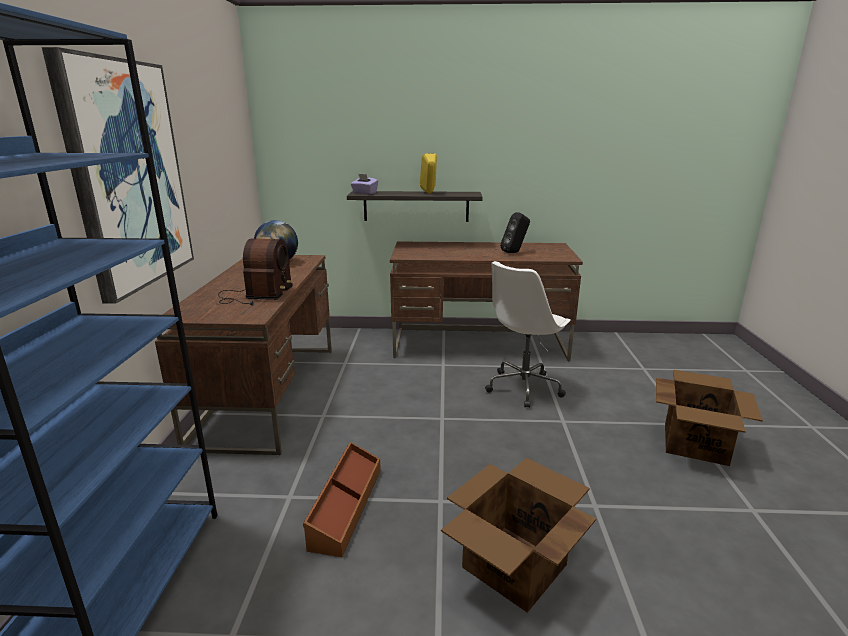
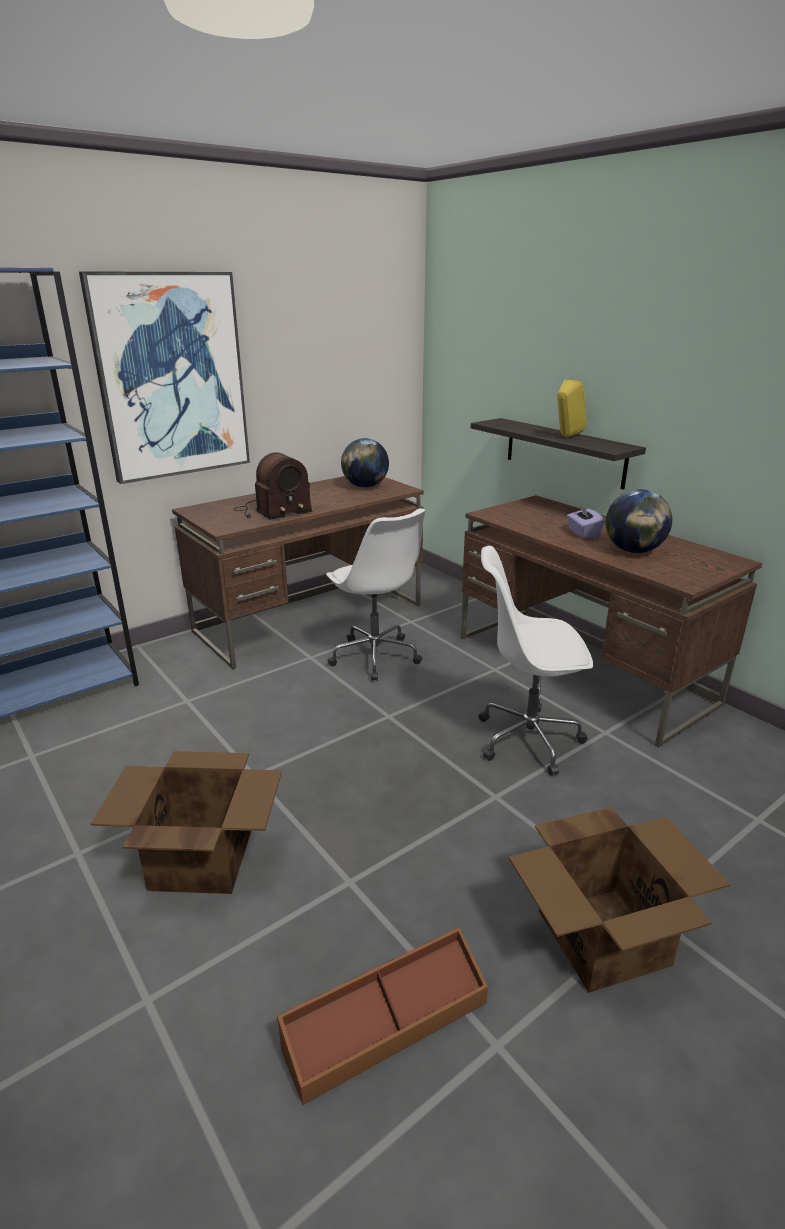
camera: 50 degrees right, 5 degrees up
brown storage box [303,442,381,557] -> brown storage box moved to [277,927,488,1105]
purple tissue box [351,174,378,194] -> purple tissue box moved to [567,504,605,539]
black speaker [500,212,530,253] -> globe [606,489,672,553]
none -> white office chair [326,508,425,681]

